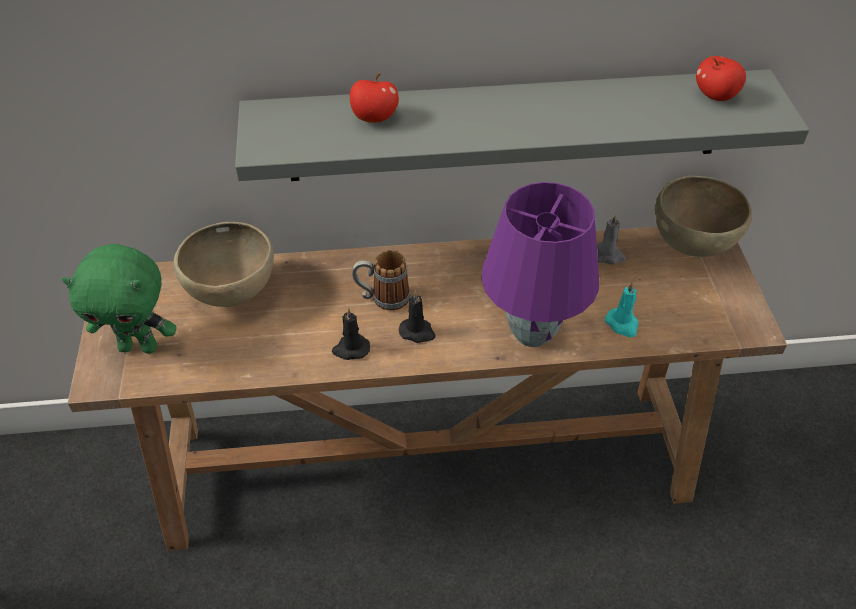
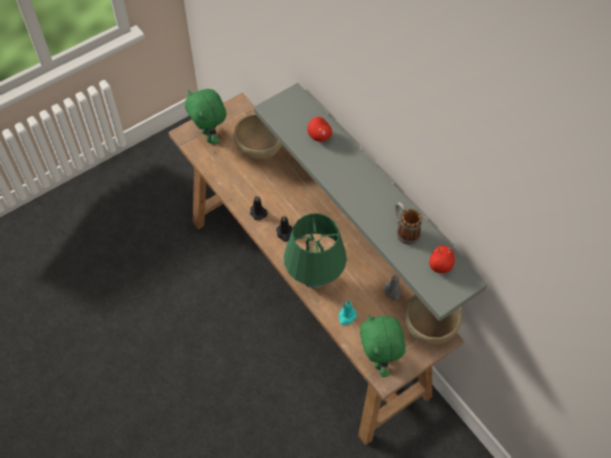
camera: 60 degrees right, 10 degrees up
mug [352,250,410,310] -> mug moved to [395,202,422,244]
purple table lamp [481,182,599,347] -> green table lamp [284,213,347,289]
none -> green plush toy [360,314,406,377]

